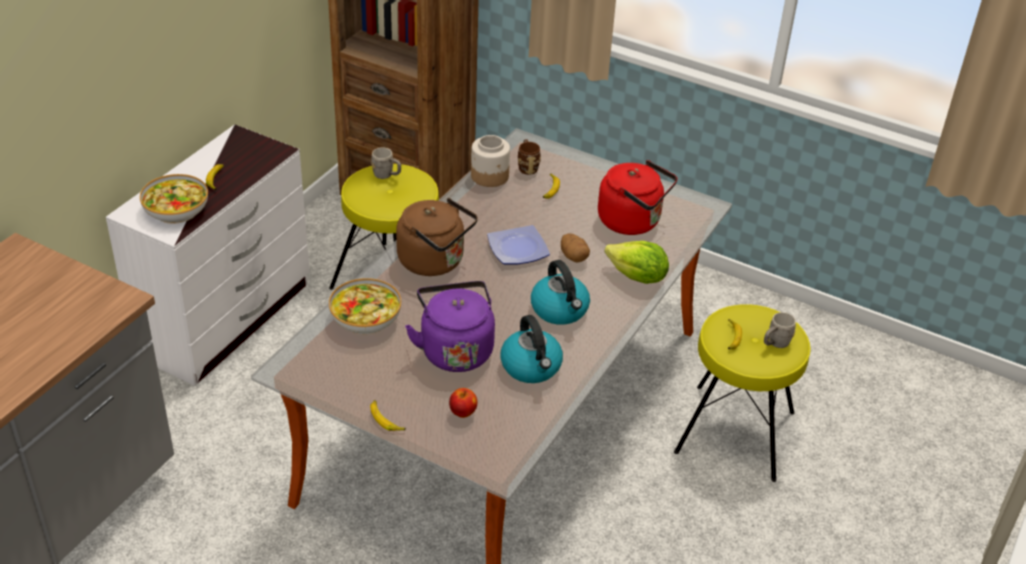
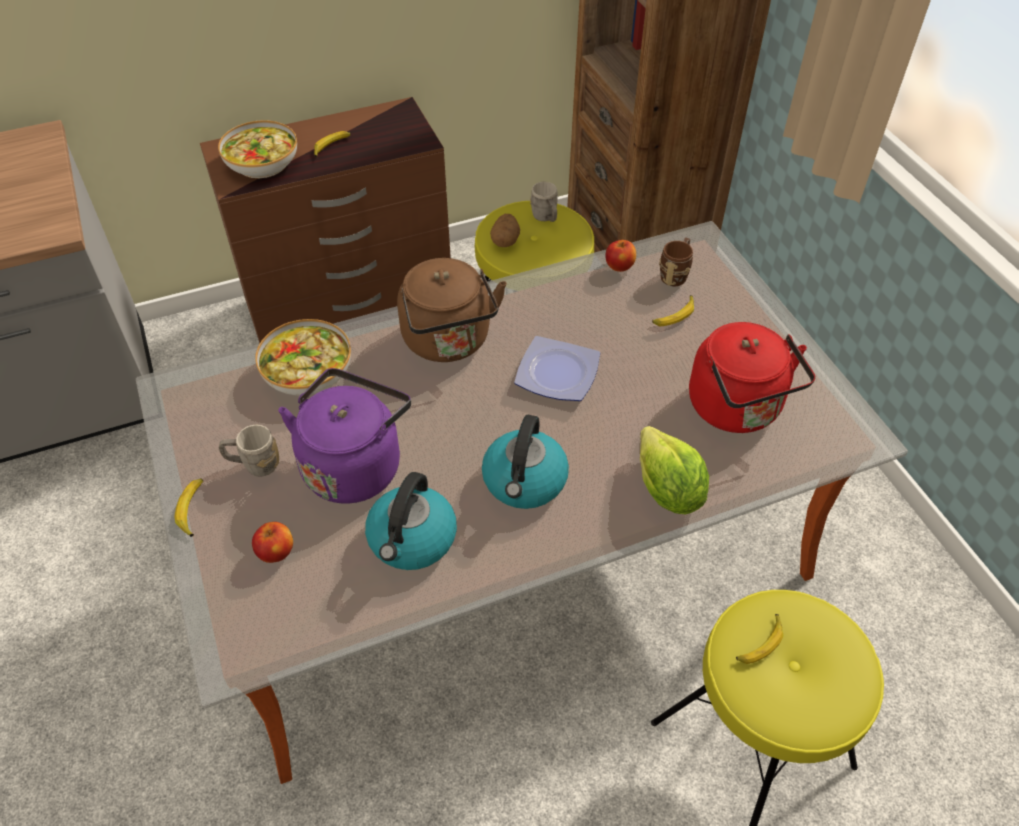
camera: 40 degrees right, 10 degrees up
white dresser [106,124,310,386] -> brown dresser [200,97,451,343]
jar [471,135,510,187] -> apple [605,240,636,272]
potato [561,233,590,263] -> potato moved to [490,214,520,247]
grey mug [764,312,796,348] -> grey mug moved to [219,425,279,477]

